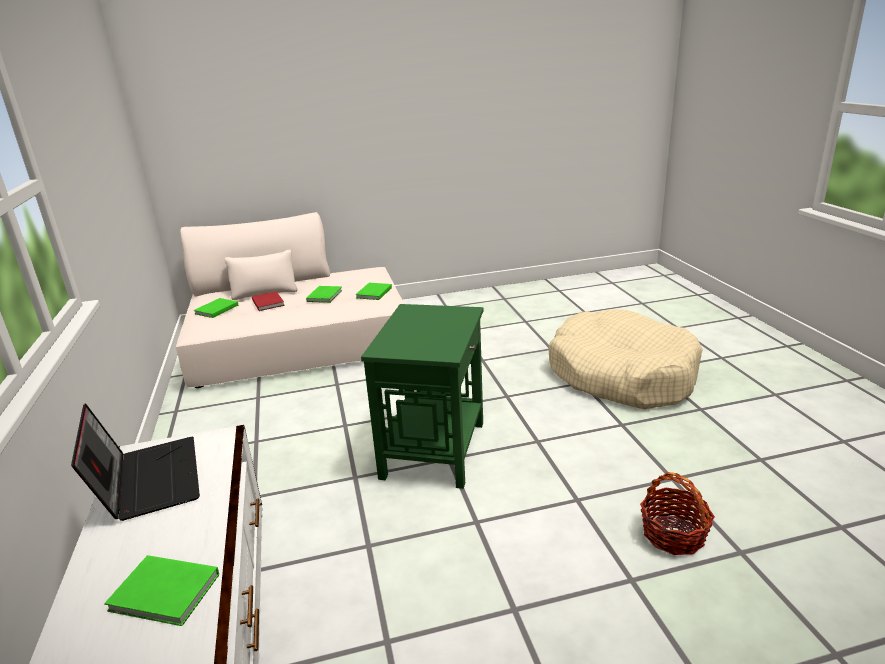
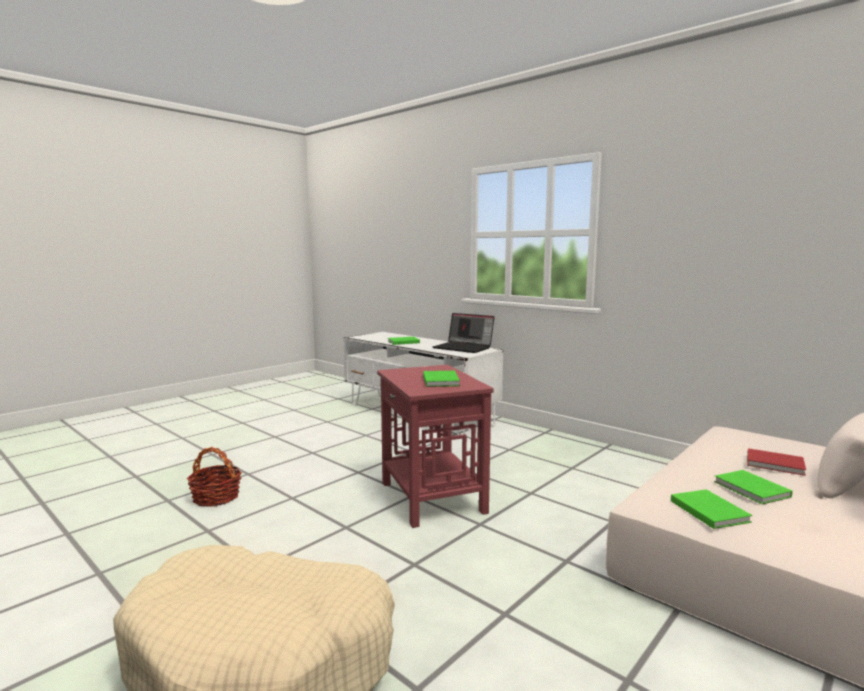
camera: 145 degrees right, 15 degrees down
green book [194,298,238,318] -> green book moved to [423,371,460,387]
green side table [361,304,483,489] -> red side table [377,365,494,528]

